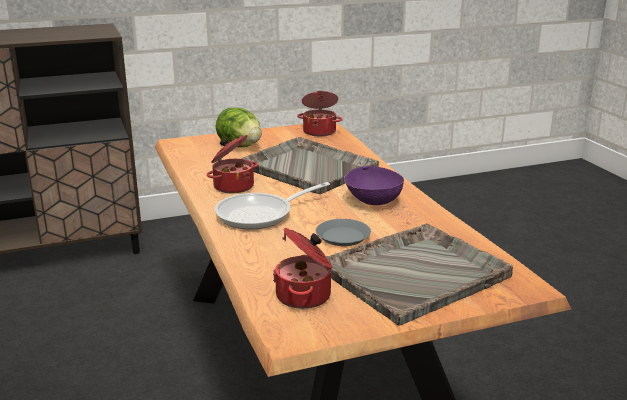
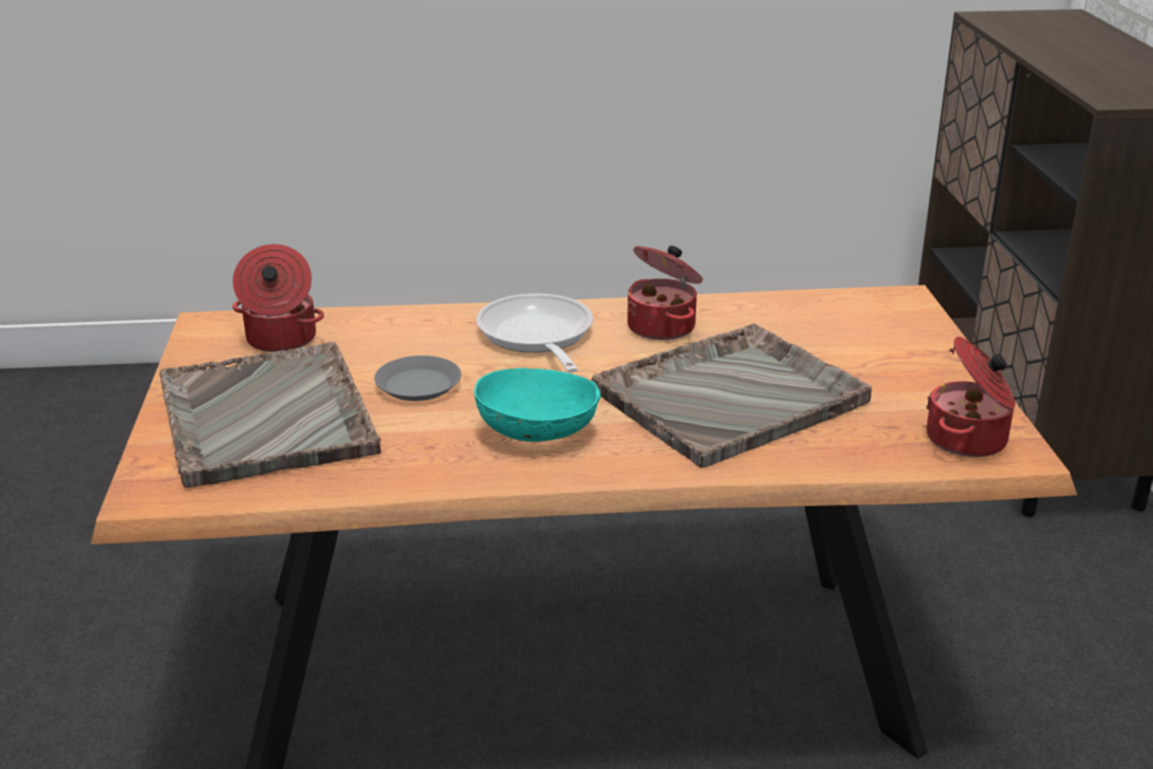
camera: 105 degrees right, 5 degrees up
lettuce [216,108,262,147] -> none
purple bowl [344,166,404,205] -> turquoise bowl [474,367,601,442]

